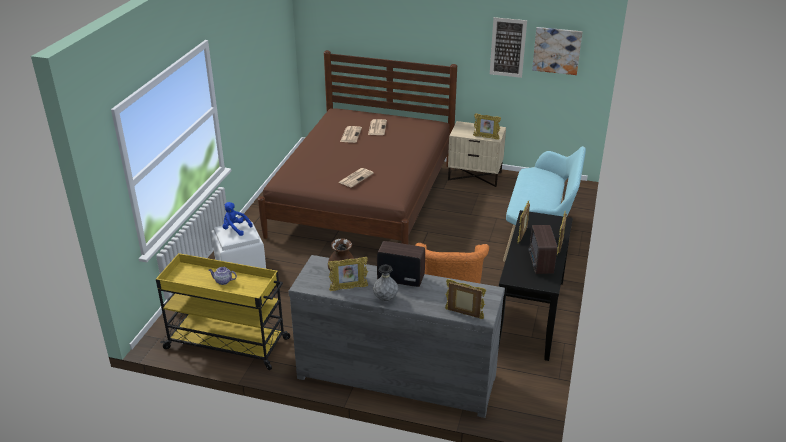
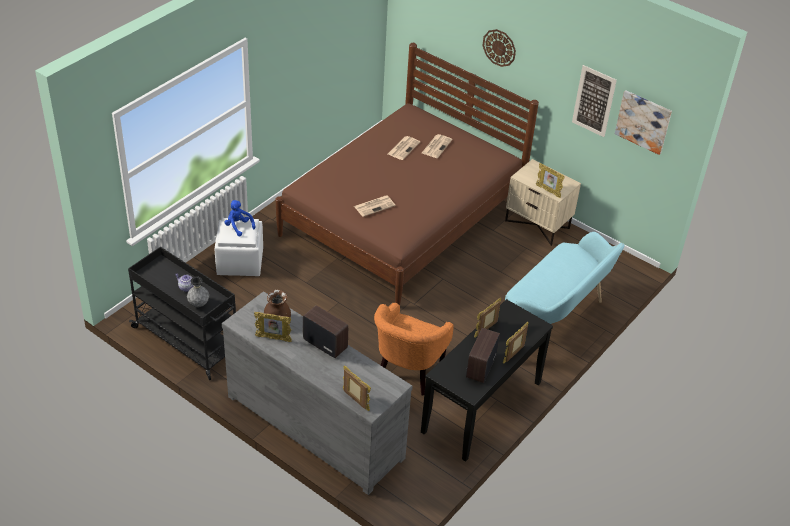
camera: 20 degrees right, 10 degrees up
yellow cart [156,253,290,370] -> black cart [128,247,236,380]
grey vase [373,265,398,301] -> grey vase moved to [187,276,209,307]
none -> wall clock [482,29,516,67]

